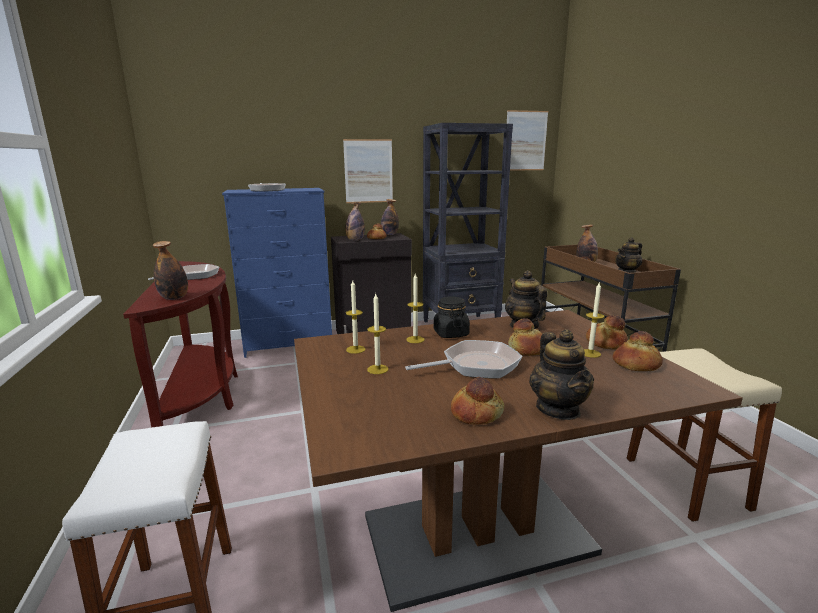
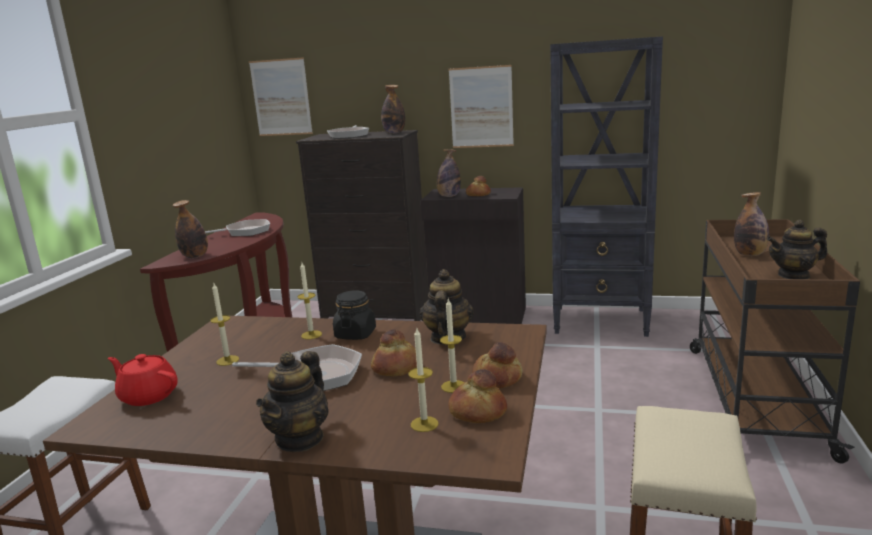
camera: 30 degrees right, 0 degrees up
blue dresser [222,188,332,358] -> black dresser [296,130,429,321]
candle [346,281,366,354] -> candle moved to [408,328,439,432]
bottle [381,199,399,235] -> bottle moved to [381,85,405,133]
bread [451,377,505,425] -> none
picture [507,110,548,171] -> picture moved to [249,57,313,136]
none -> red teapot [108,354,178,406]

